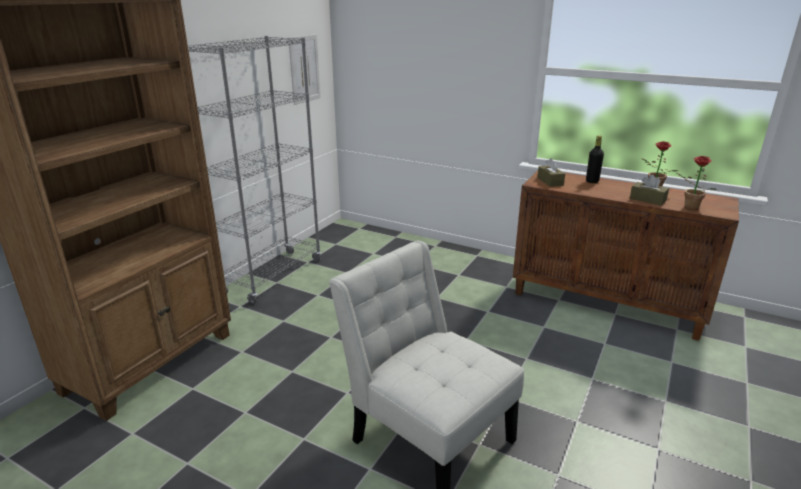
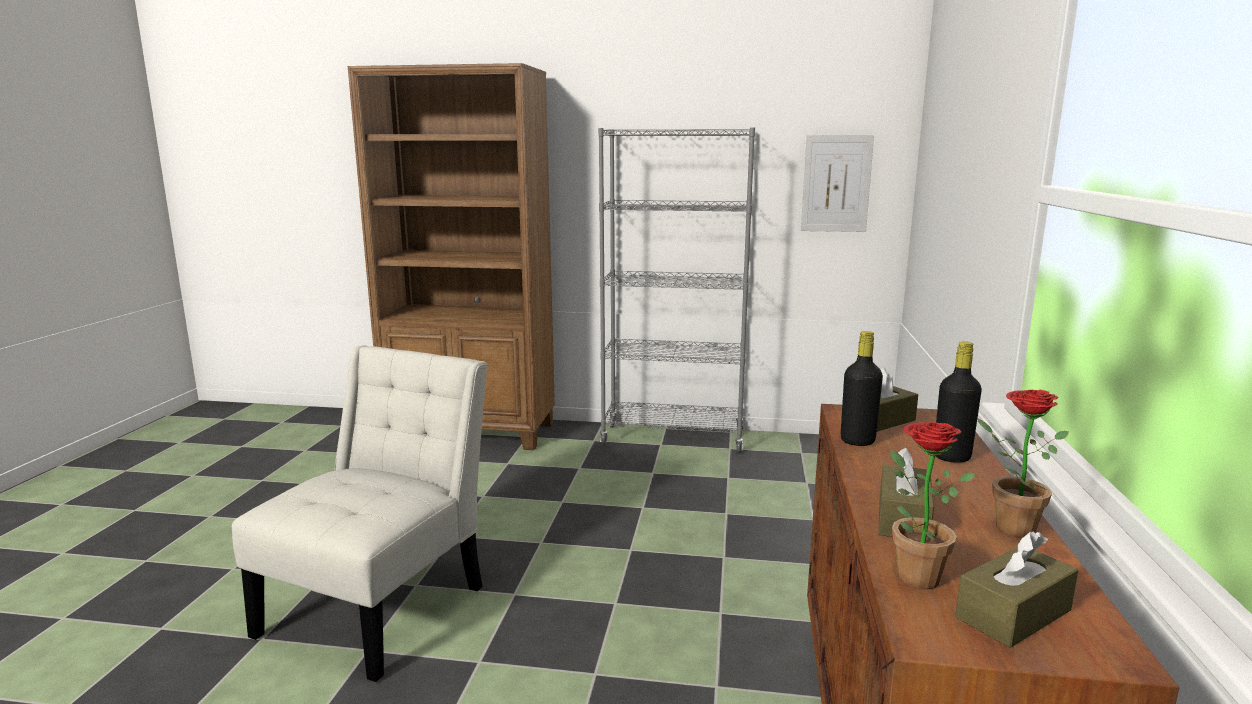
camera: 70 degrees right, 10 degrees down
none -> black bottle [841,331,883,446]
none -> brown tissue box [955,531,1078,648]

